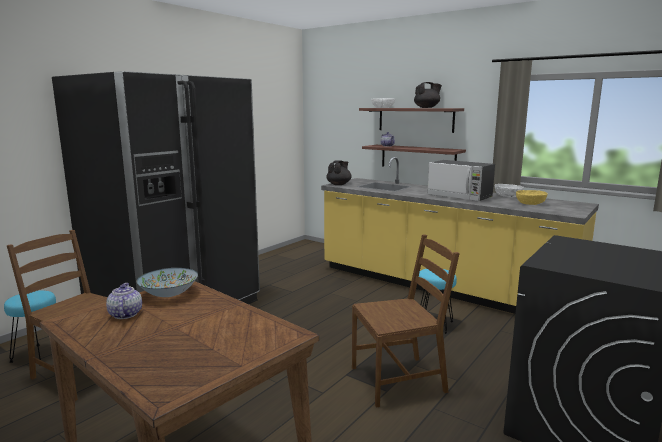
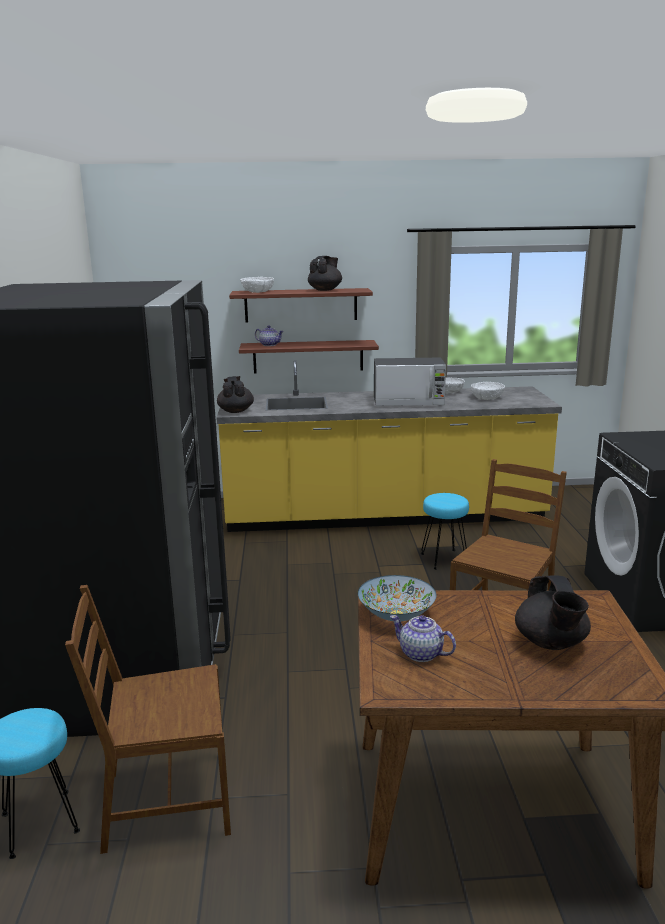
camera: 40 degrees left, 5 degrees up
yellow bowl [516,190,548,205] -> white bowl [471,382,505,400]
none -> black teapot [515,576,591,650]

